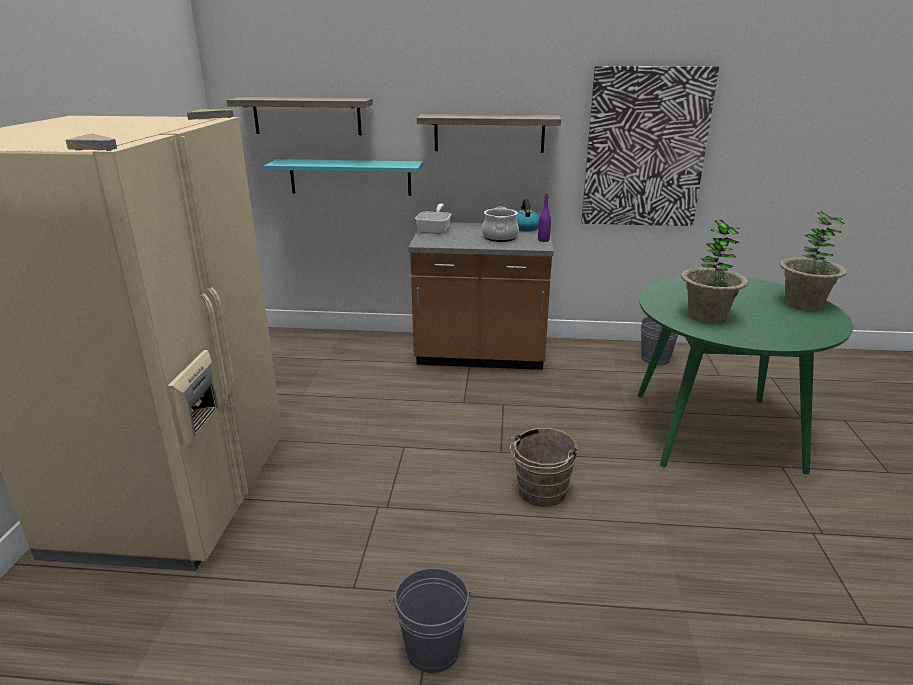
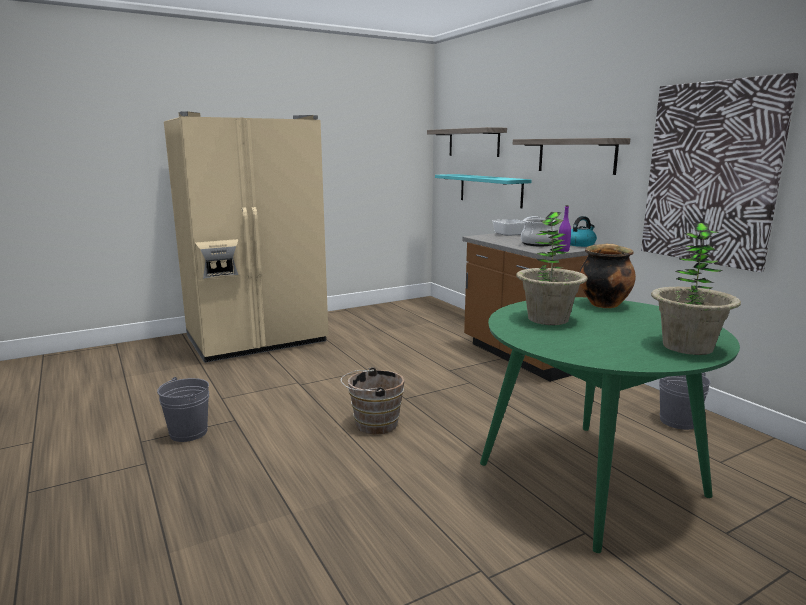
camera: 55 degrees right, 10 degrees down
none -> cooking pot [580,244,636,308]

